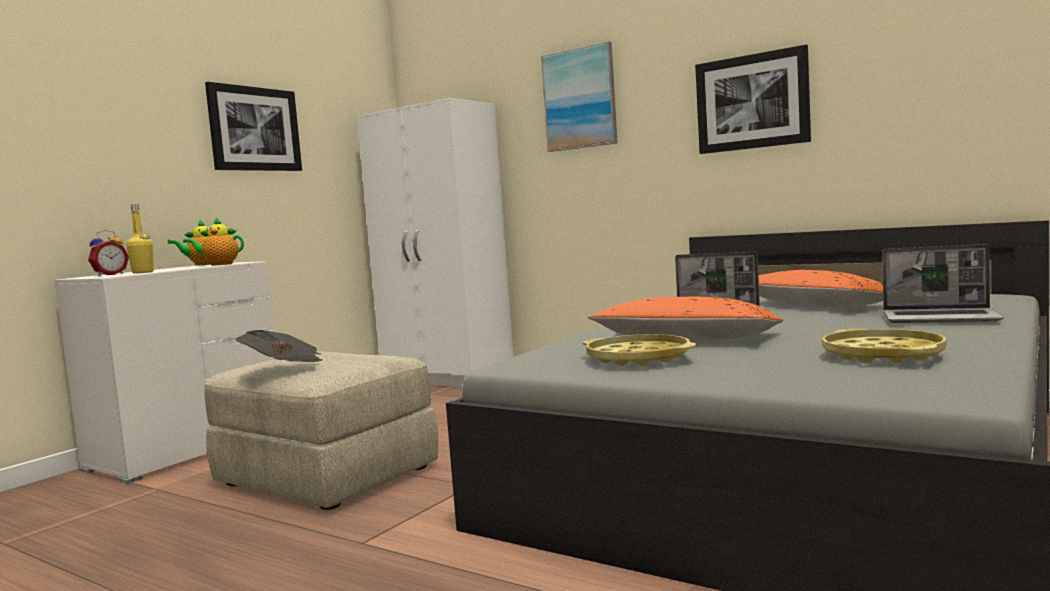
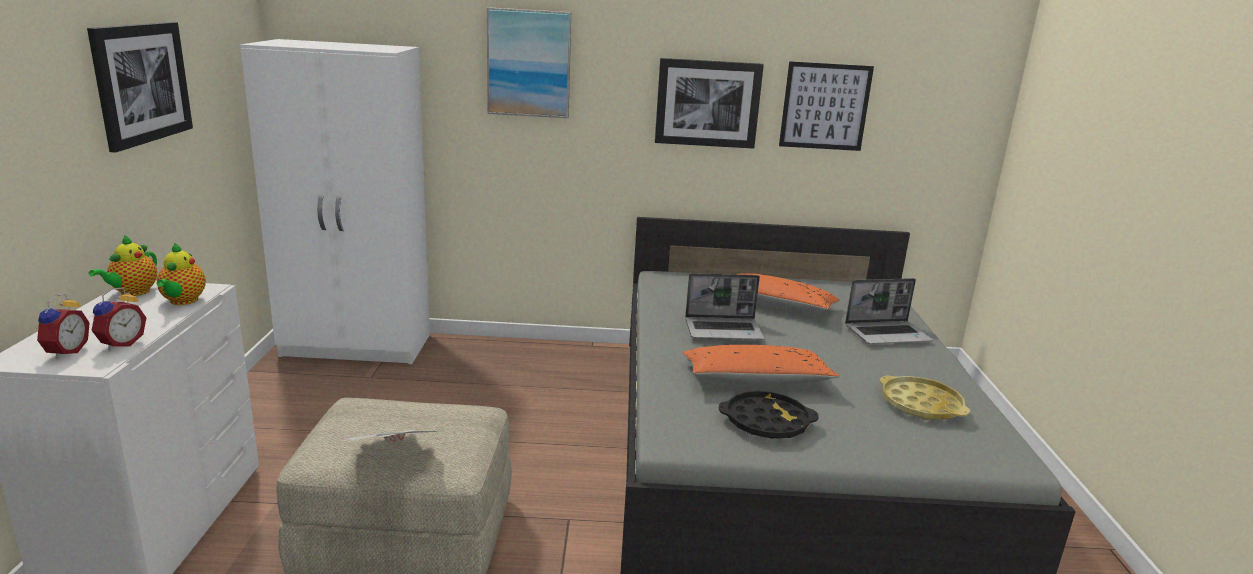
camera: 35 degrees left, 15 degrees up
yellow bottle [126,204,154,274] -> alarm clock [91,288,146,350]
teapot [183,218,244,266] -> teapot turned 60 degrees counterclockwise [156,243,206,305]
yellow tray [583,334,696,366] -> black tray [719,391,819,439]
none -> picture [779,61,874,151]

